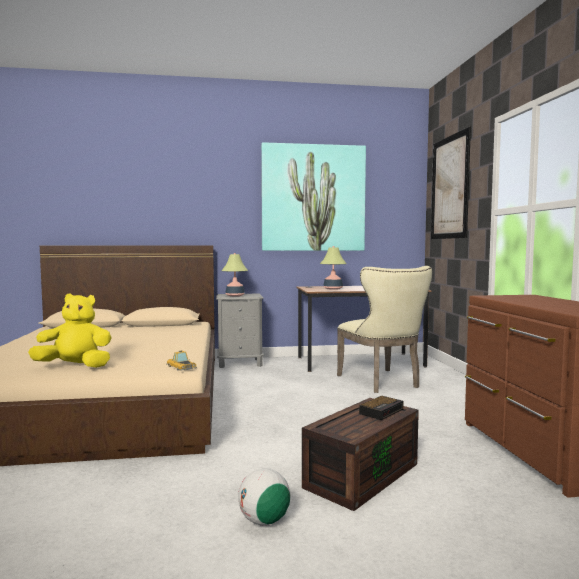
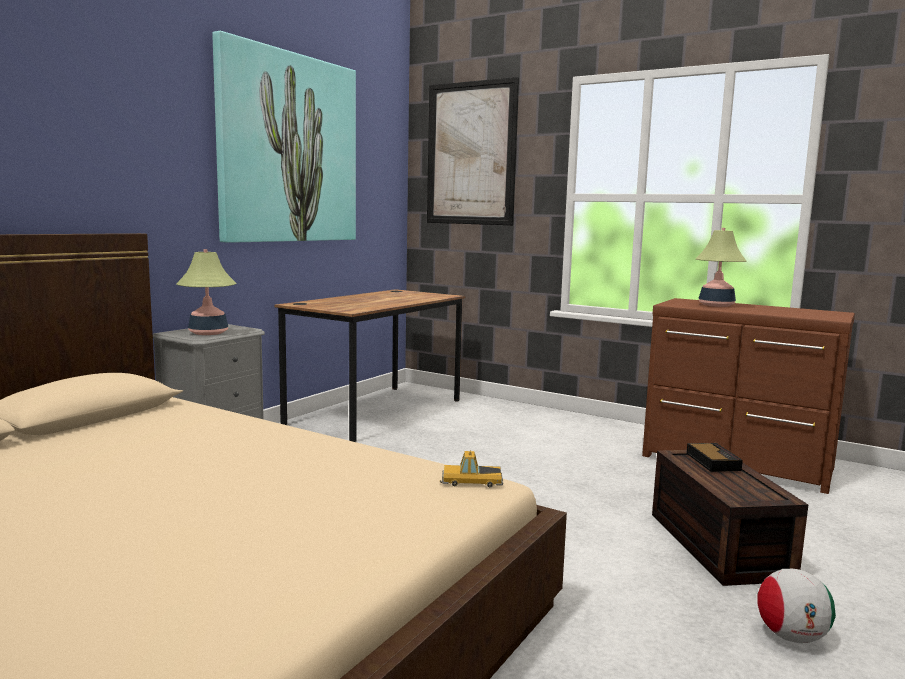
camera: 50 degrees left, 5 degrees up
yellow plush toy [28,293,112,368] -> none
table lamp [320,246,347,290] -> table lamp moved to [696,228,746,307]
beige chair [337,266,432,393] -> none

